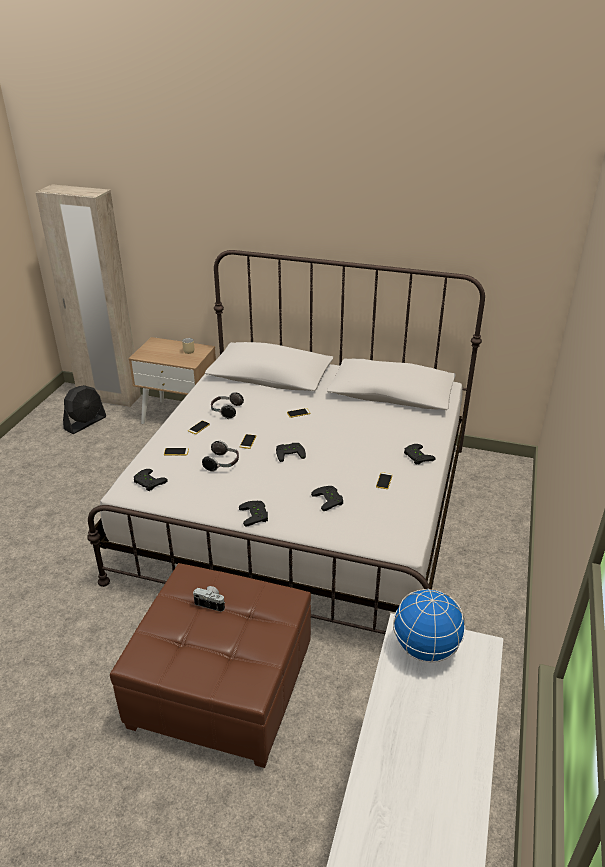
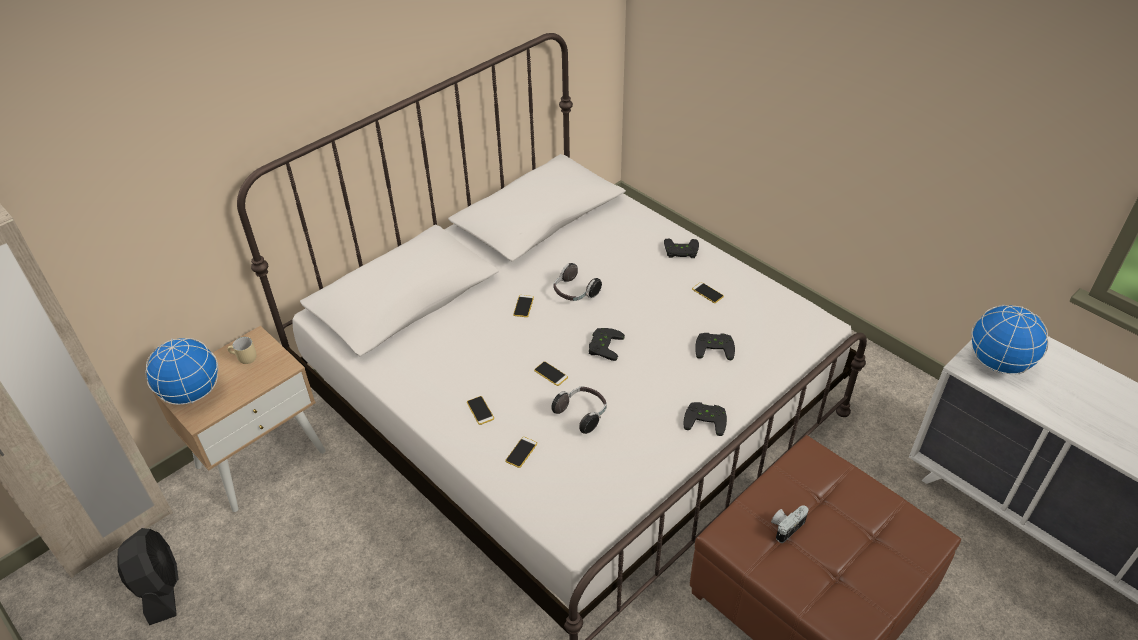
camera: 60 degrees left, 10 degrees up
black game controller [133,469,168,491] -> none
headphones [211,392,244,419] -> headphones moved to [553,263,602,301]
none -> globe [145,338,218,405]

